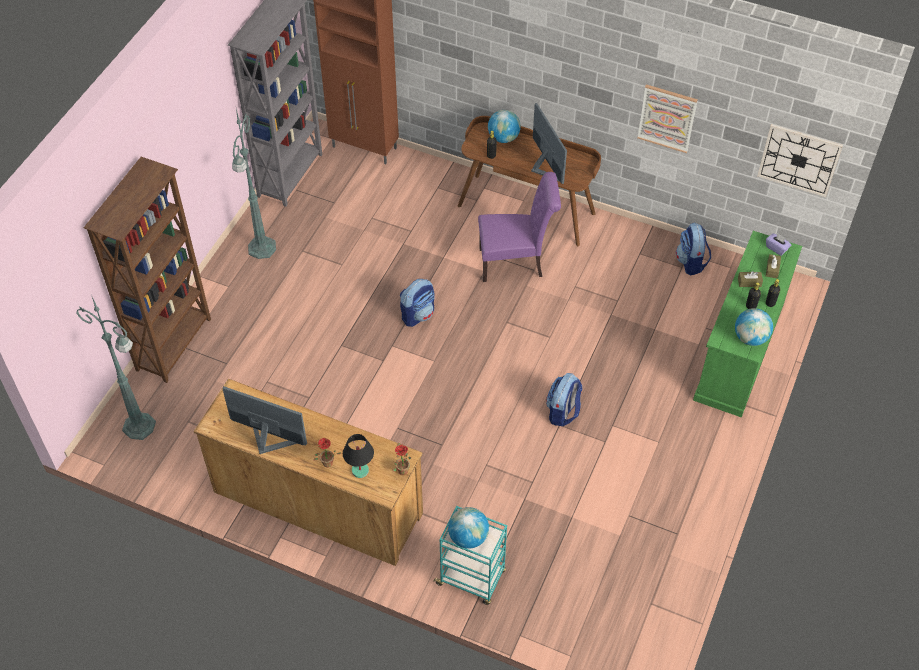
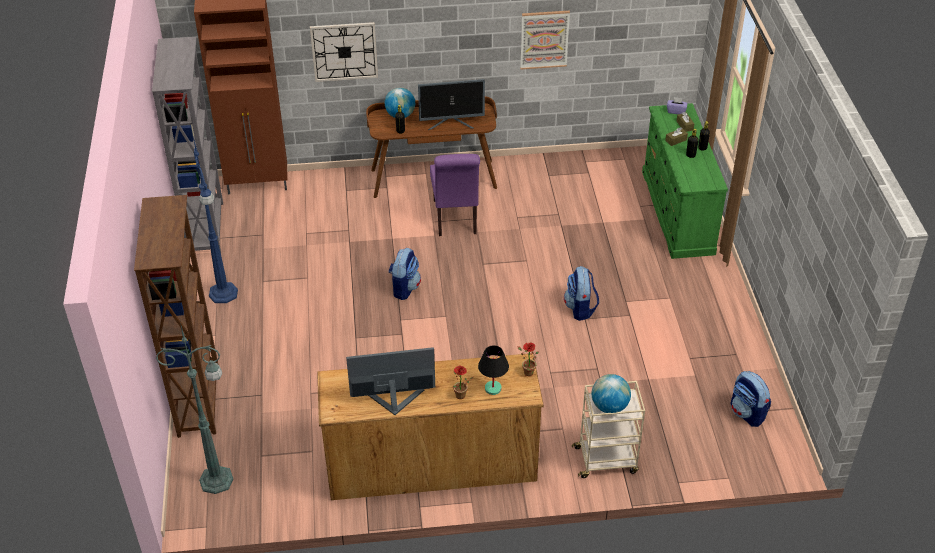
camera: 30 degrees left, 10 degrees down
green floor lamp [232,109,276,259] -> blue floor lamp [193,136,238,303]
turquoise cart [433,506,507,605] -> beige cart [572,381,645,478]
purple chair [478,172,561,282] -> purple chair turned 120 degrees clockwise [430,154,480,236]
monitor [531,103,567,184] -> monitor turned 135 degrees clockwise [418,79,485,130]
backpack [676,223,711,275] -> backpack moved to [730,371,771,427]
globe [735,308,773,346] -> none
wall clock [757,124,843,197] -> wall clock moved to [310,22,378,82]

